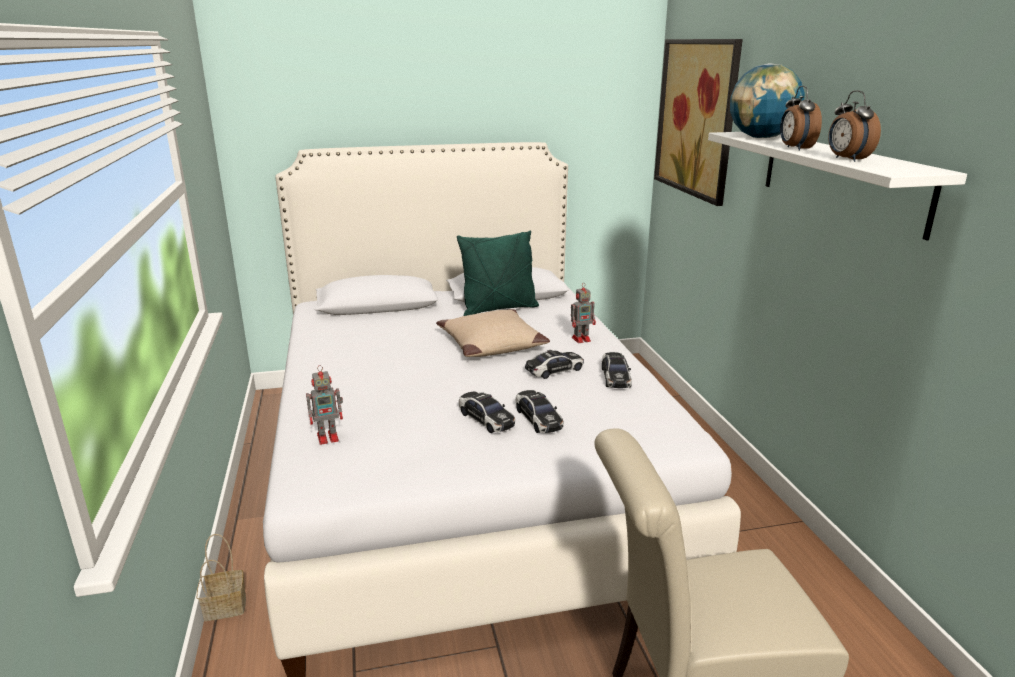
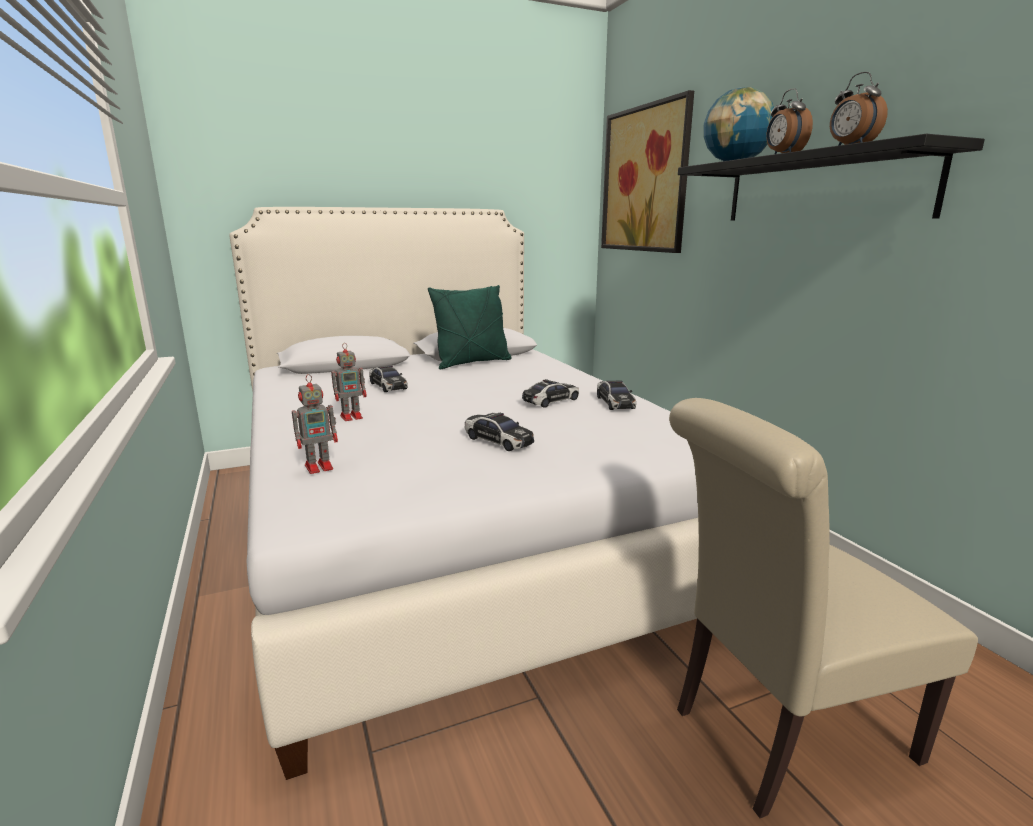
camera: 10 degrees left, 5 degrees down
basket [197,534,246,621] -> none
beige pillow [436,309,550,357] -> none
toy car [516,390,564,433] -> toy car moved to [369,365,408,392]
toy robot [571,283,596,343] -> toy robot moved to [331,343,367,421]
white shelf [708,132,967,240] -> black shelf [678,134,985,220]

